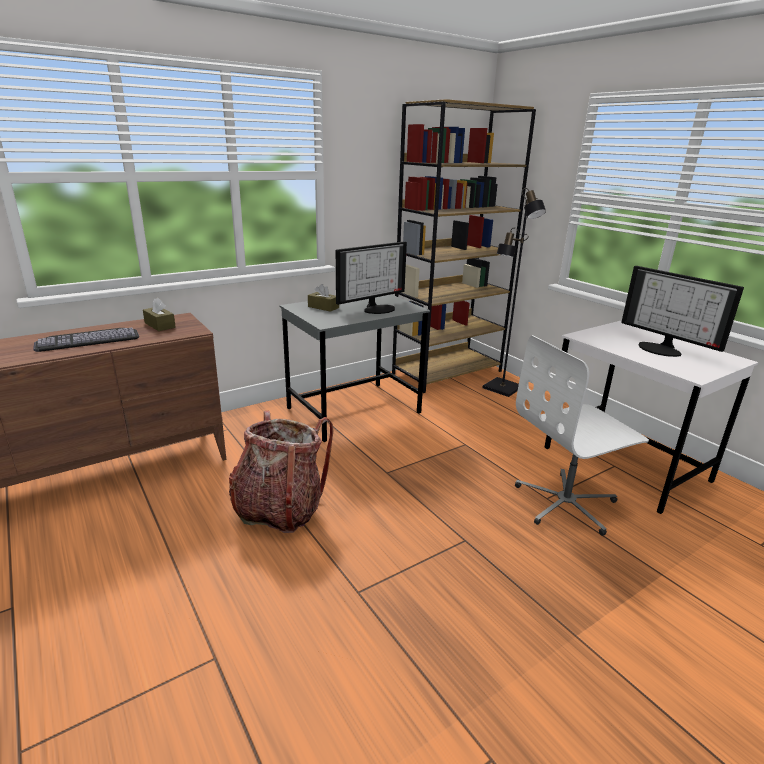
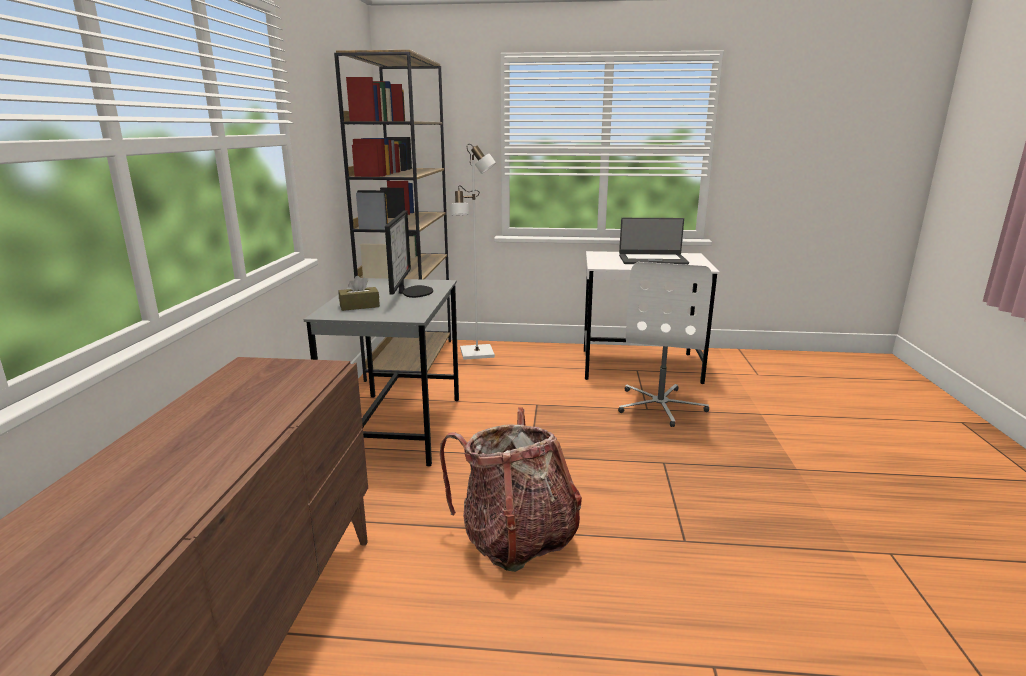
camera: 50 degrees left, 5 degrees down
keyboard [33,328,139,352] -> none
brown tissue box [143,298,176,331] -> none
black floor lamp [483,188,546,397] -> white floor lamp [450,144,496,360]
monitor [621,266,744,357] -> laptop [619,218,689,265]

